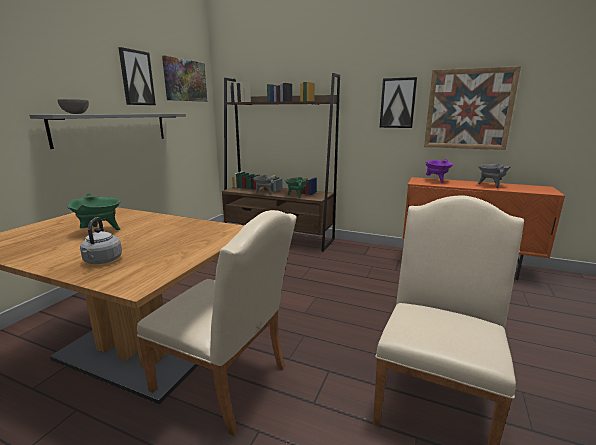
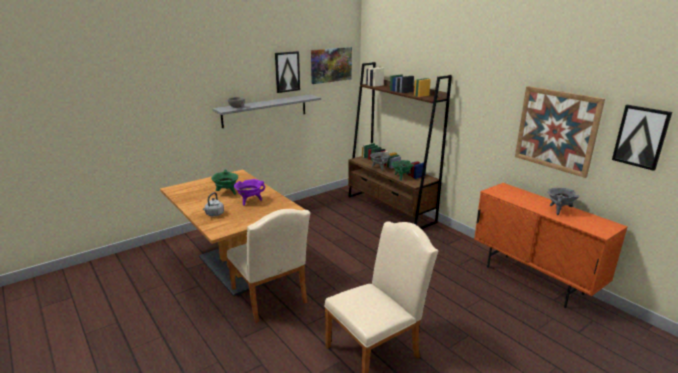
camera: 30 degrees right, 5 degrees up
picture [380,77,417,128] -> picture moved to [612,105,672,171]
purple cooking pot [425,159,453,183] -> purple cooking pot moved to [234,179,265,206]

